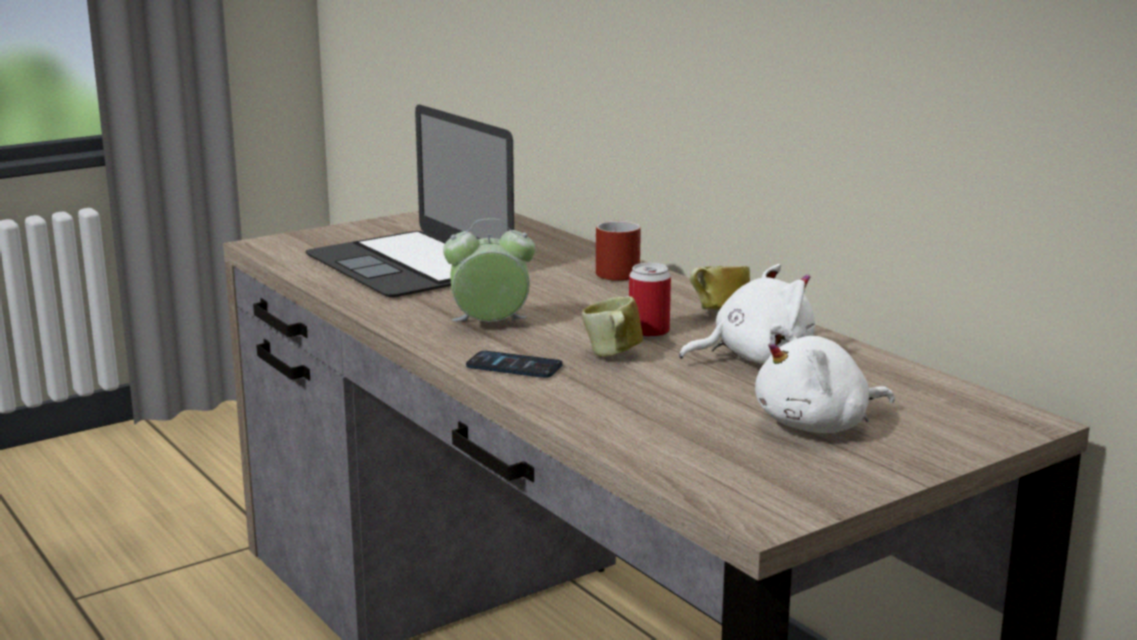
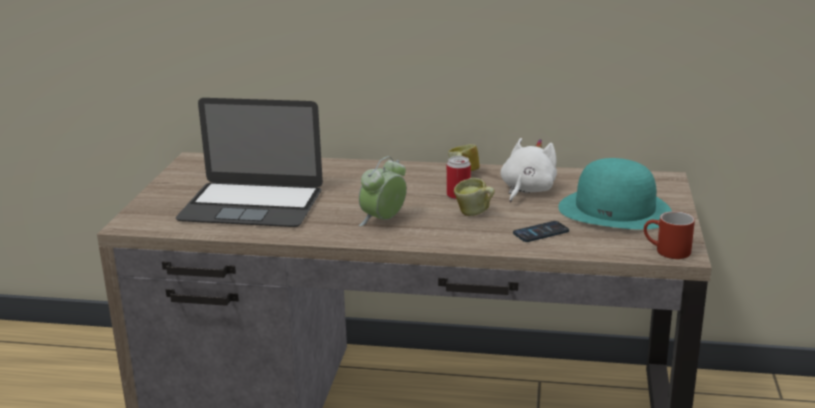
camera: 45 degrees left, 5 degrees up
phone [466,351,563,378] -> phone moved to [513,221,569,242]
red mug [596,221,641,281] -> red mug moved to [644,211,695,259]
white plush toy [755,324,895,433] -> turquoise hat [558,158,672,230]

